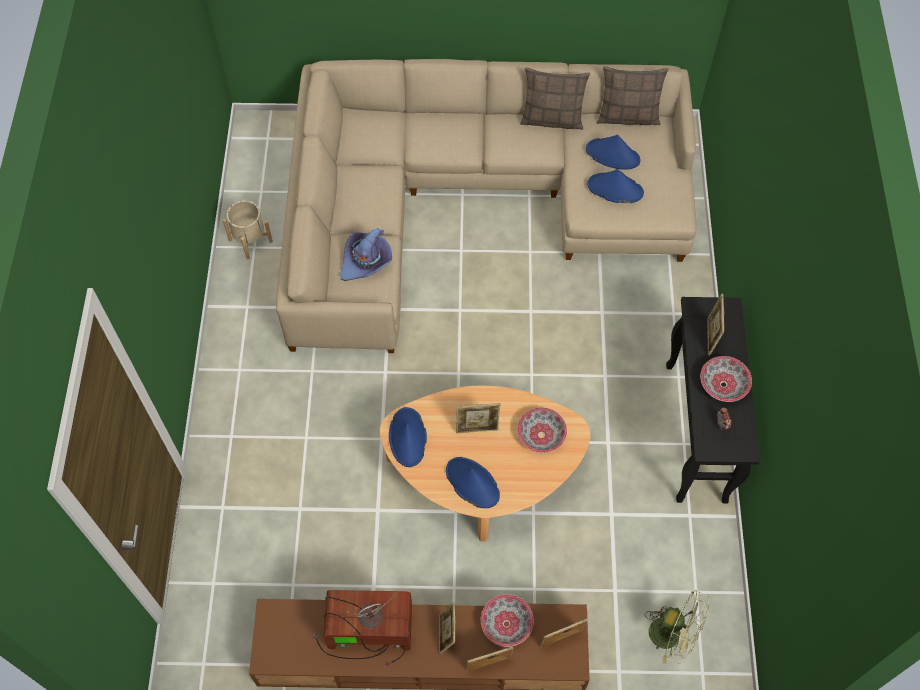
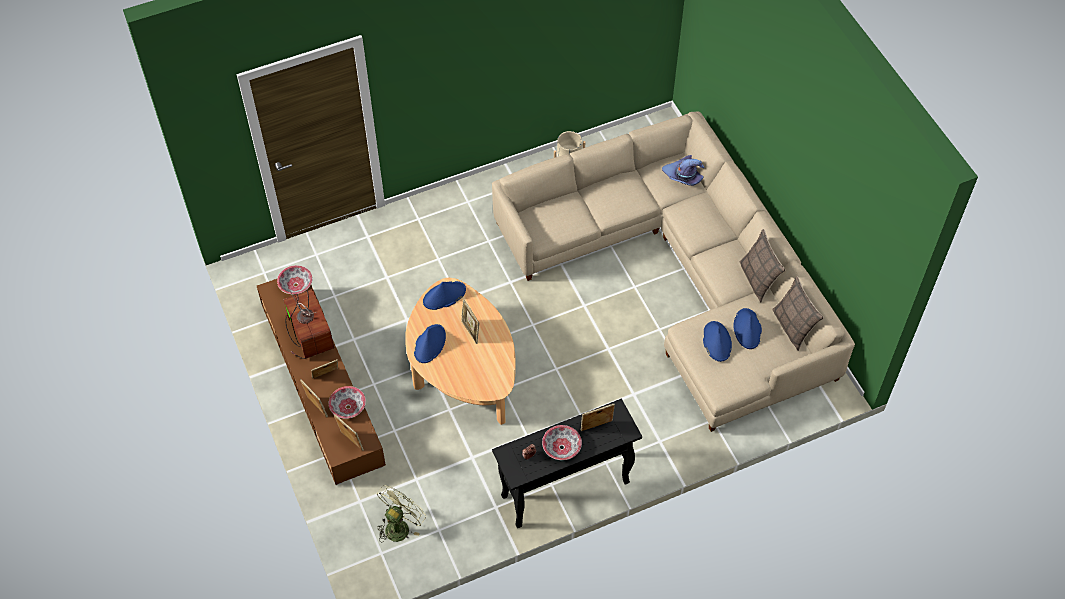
camera: 65 degrees right, 5 degrees down
purple hat [340,228,392,281] -> purple hat moved to [662,155,704,186]
bowl [517,407,567,453] -> bowl moved to [277,265,312,295]
green fan [645,590,709,664] -> green fan turned 150 degrees counterclockwise [377,485,426,543]

